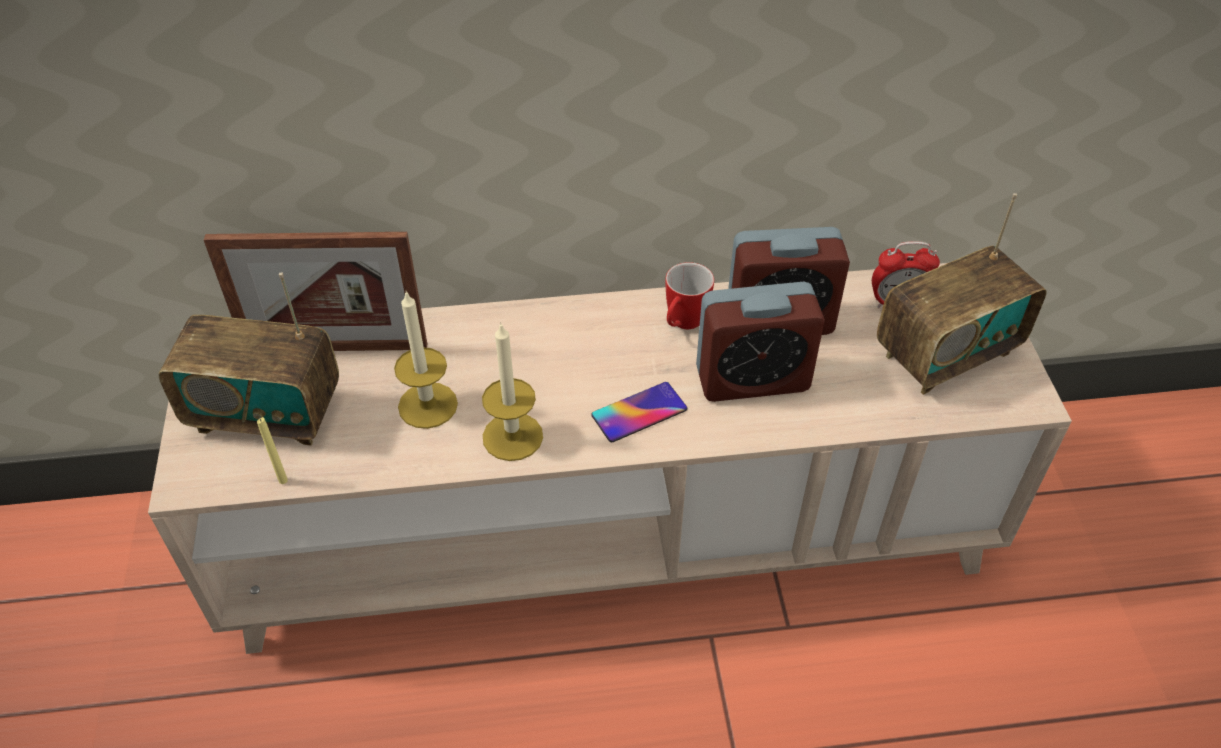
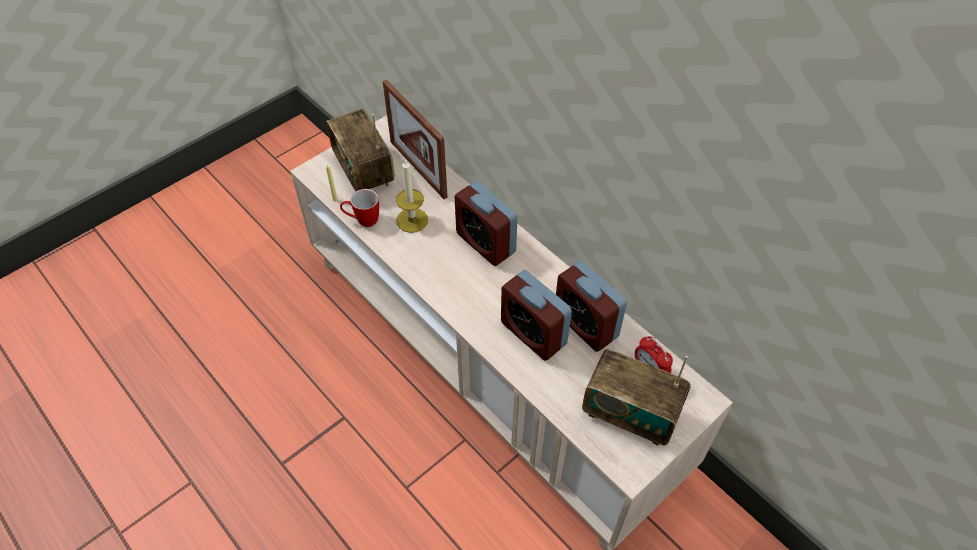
camera: 55 degrees right, 5 degrees up
candle [482,322,543,461] -> none
phone [591,382,687,442] -> none
mug [665,262,714,329] -> mug moved to [340,189,379,227]
none -> alarm clock [454,181,518,266]

